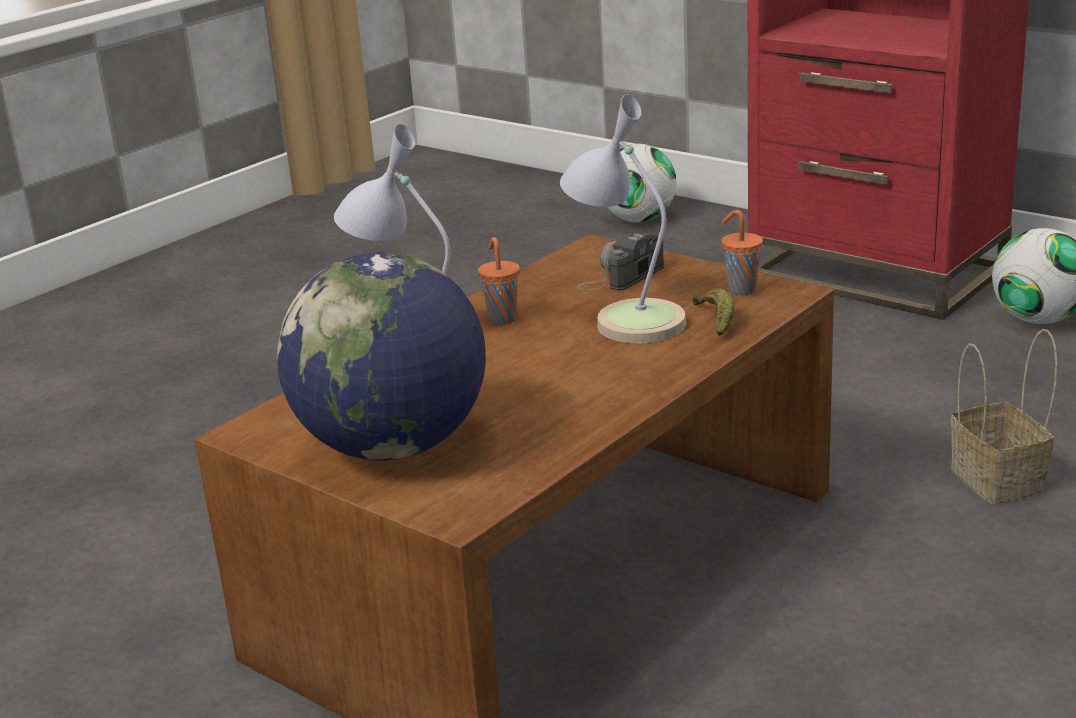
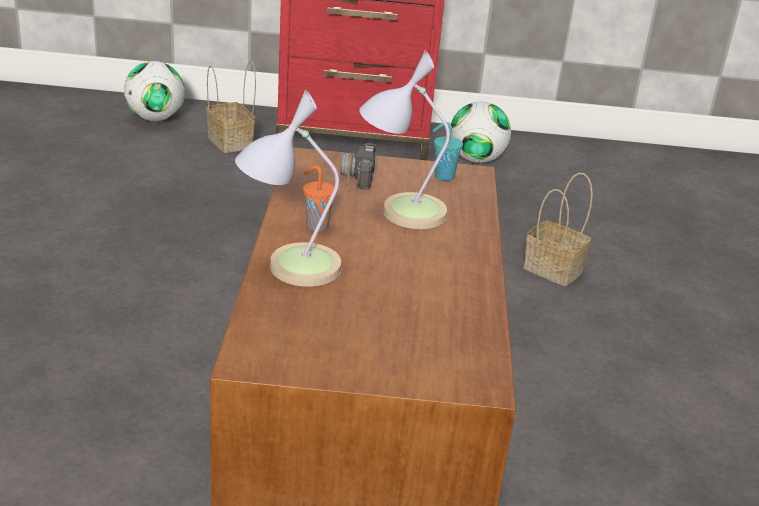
camera: 40 degrees left, 5 degrees up
globe [277,252,486,461] -> none
banana [693,288,734,336] -> none
orange cup [721,210,763,295] -> turquoise cup [432,122,463,181]
none -> basket [206,61,256,153]

